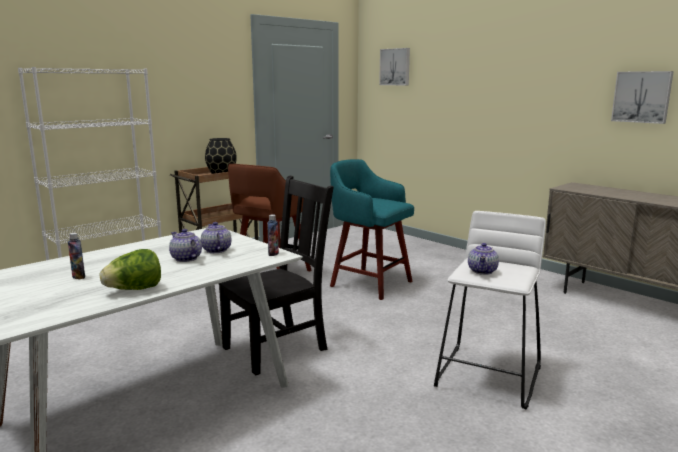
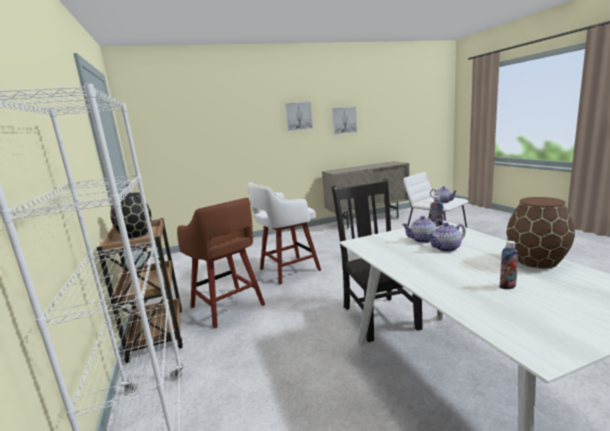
camera: 65 degrees left, 0 degrees up
lettuce [100,249,161,290] -> brown vase [507,197,575,269]
turquoise stool [330,159,414,300] -> white stool [248,182,321,284]
picture [379,48,410,85] -> picture moved to [285,102,313,131]

